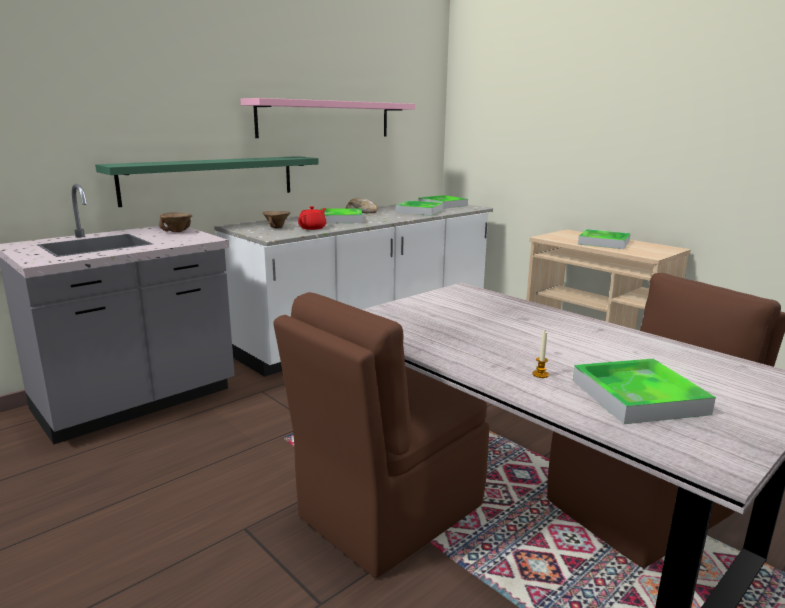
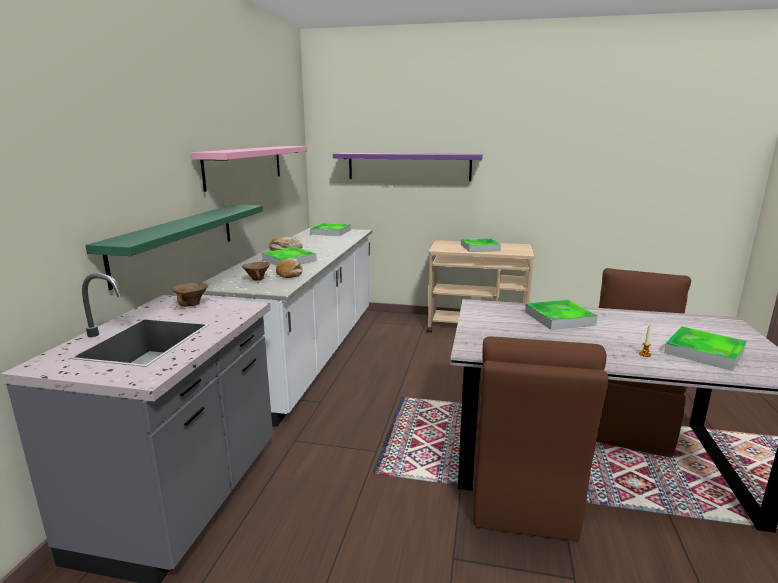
camera: 35 degrees left, 0 degrees up
red teapot [298,206,326,230] -> bread [276,258,303,278]
tray [396,201,443,216] -> tray moved to [525,300,598,330]
none -> purple shelf [333,153,483,181]

